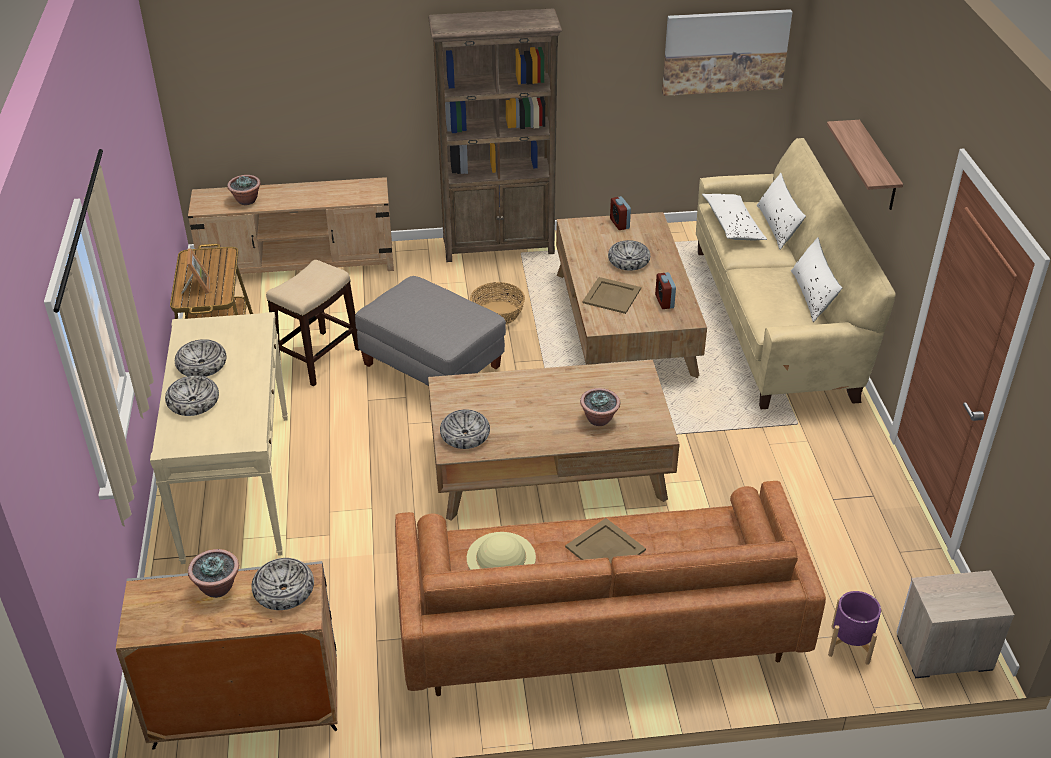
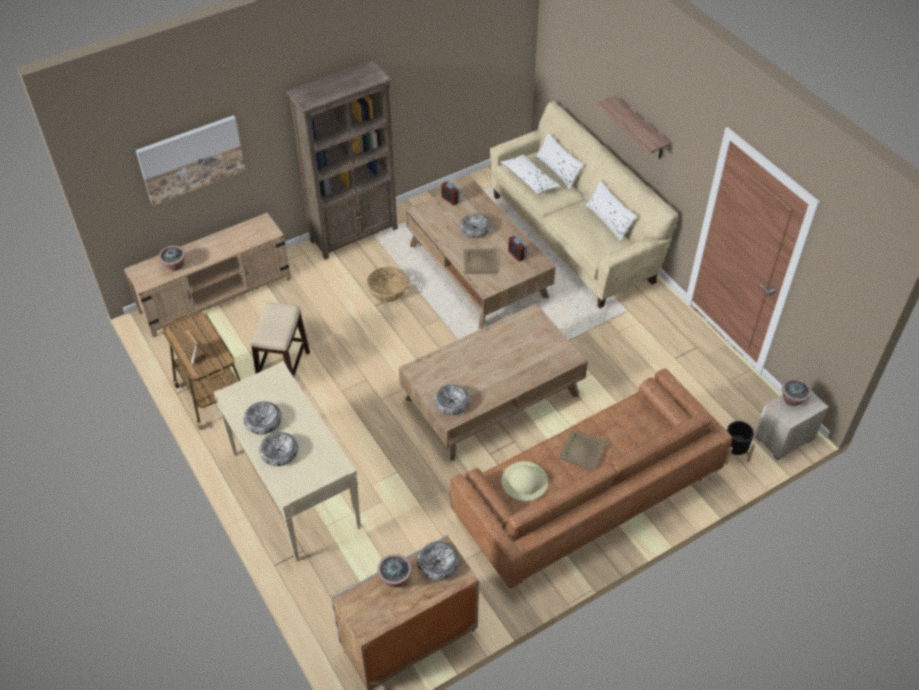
camera: 25 degrees left, 10 degrees up
grey ottoman [355,276,506,386] -> none
potted plant [580,388,620,426] -> potted plant moved to [782,379,811,406]
picture [662,9,792,96] -> picture moved to [136,115,246,206]
purple planter [828,591,881,665] -> black planter [724,421,755,465]

